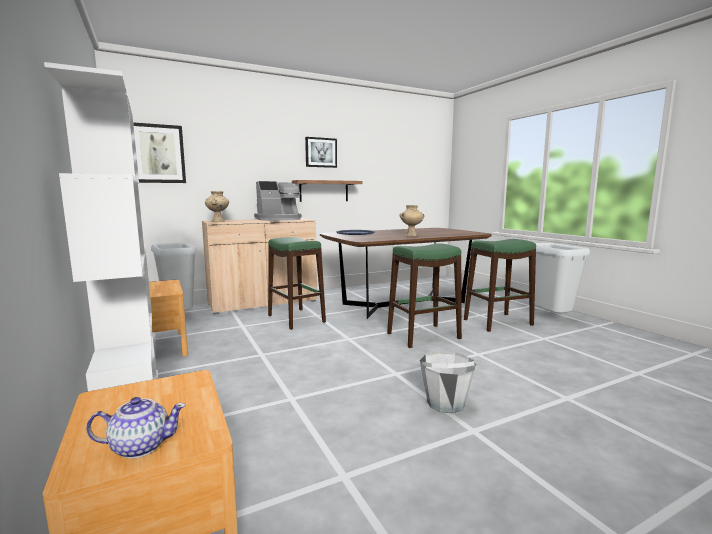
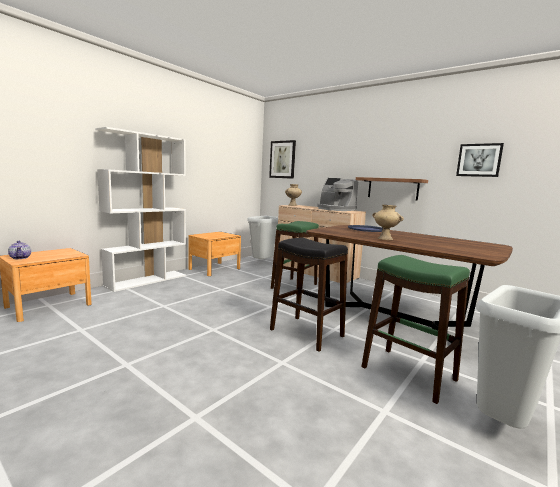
camera: 65 degrees right, 0 degrees up
picture [305,137,337,168] -> picture moved to [456,143,504,177]
green stool [387,243,462,348] -> black stool [270,238,348,352]
grey bucket [420,352,476,414] -> none

